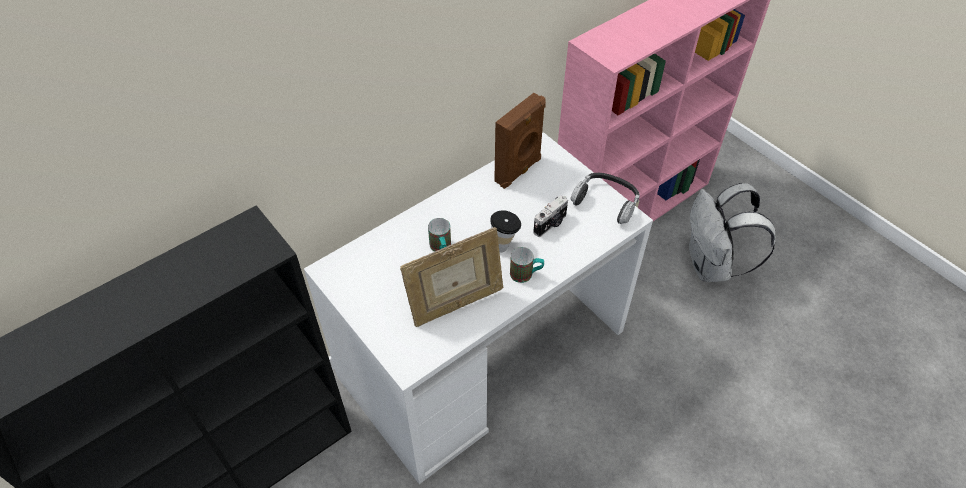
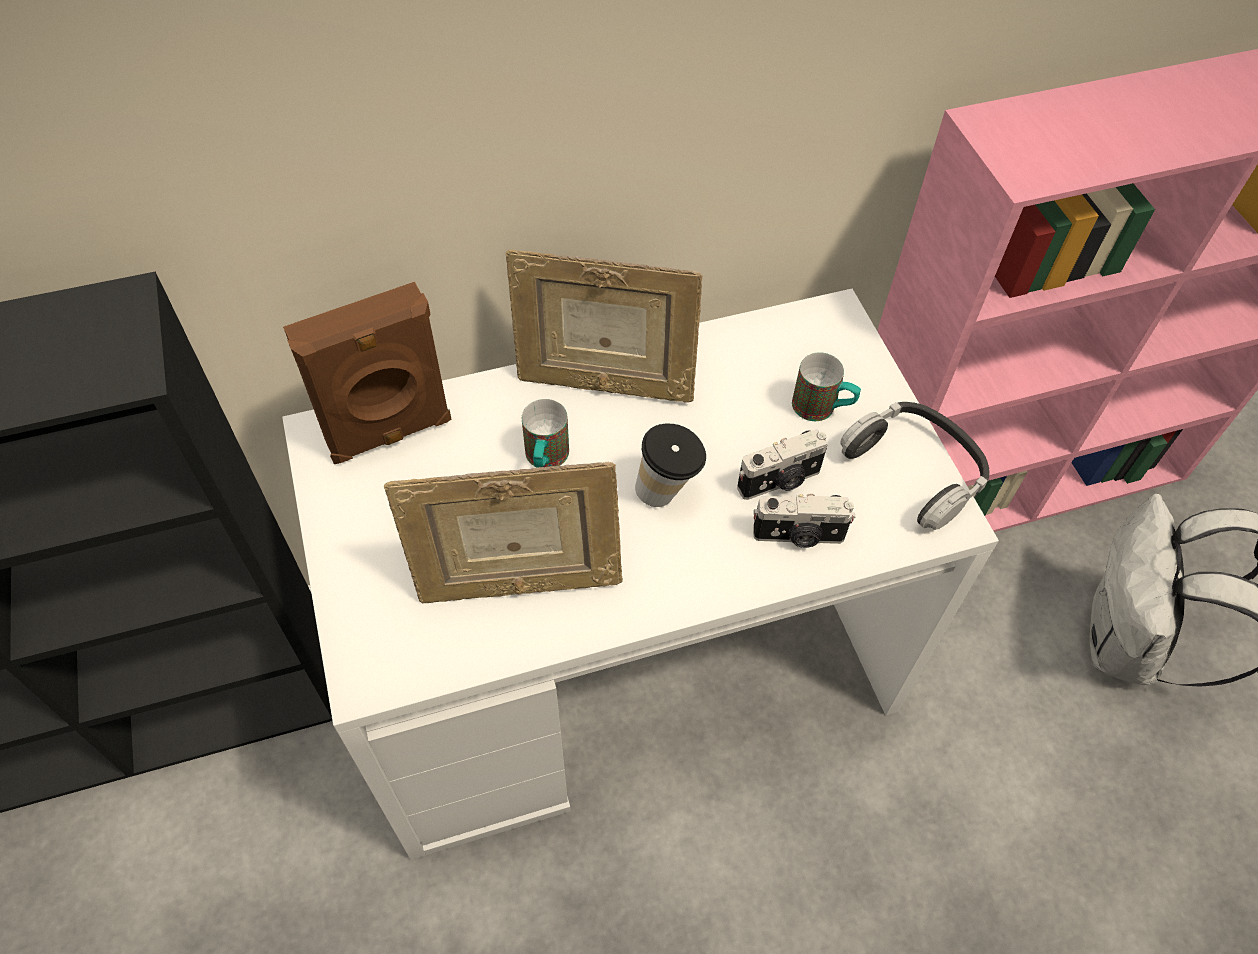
camera: 20 degrees right, 5 degrees up
brown speaker [494,93,546,189] -> brown speaker moved to [283,282,451,464]
mug [510,247,544,283] -> mug moved to [792,352,861,421]
none -> picture frame [506,250,703,403]
none -> camera [753,493,855,548]

